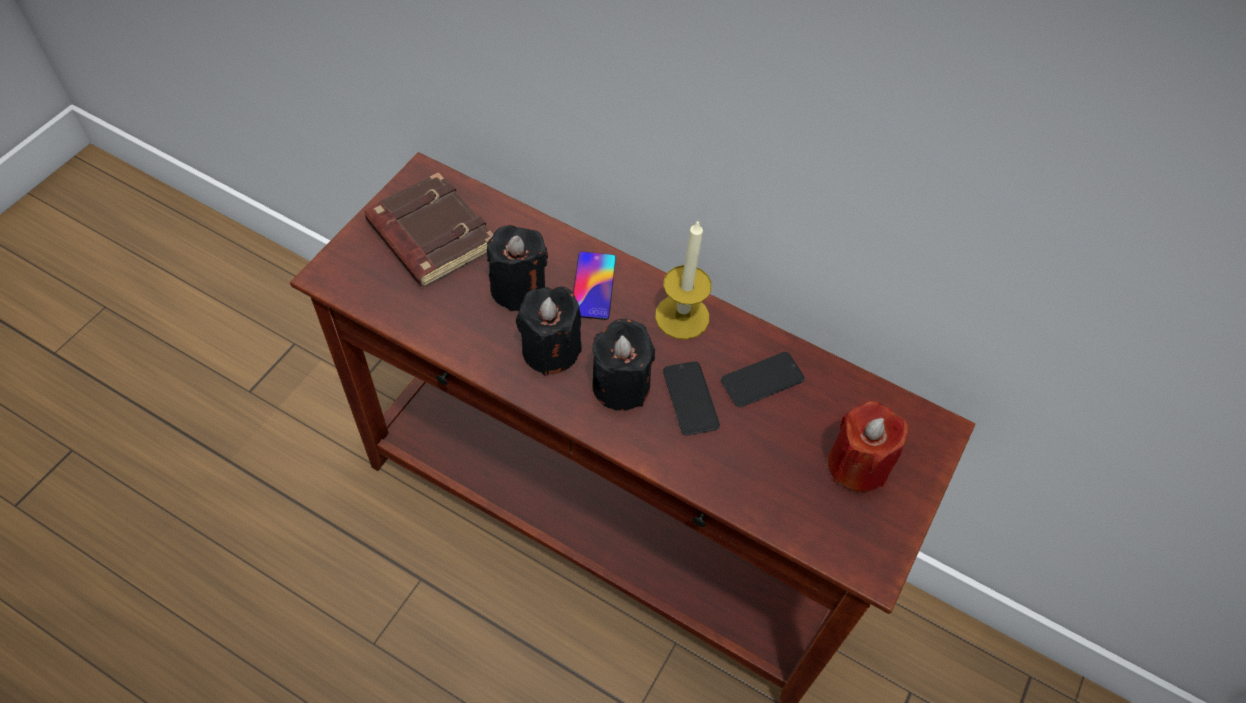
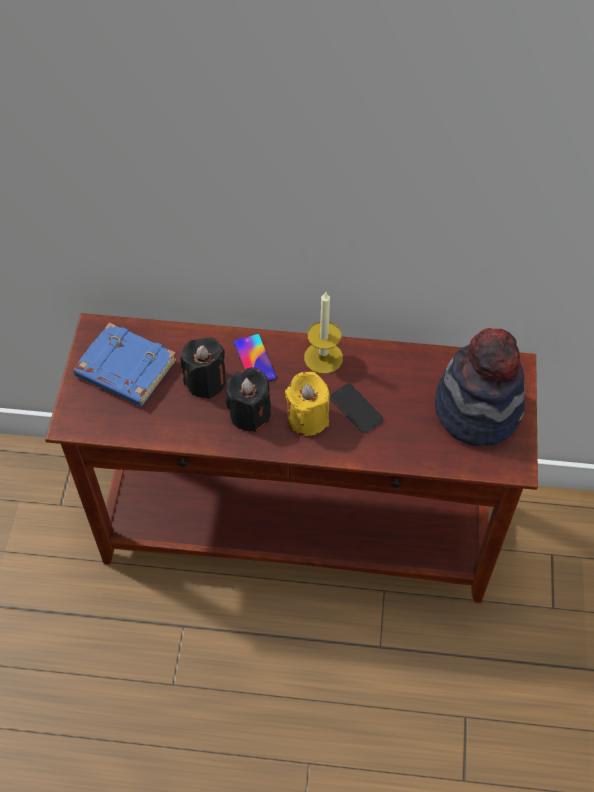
camera: 20 degrees left, 0 degrees up
brown book [364,172,494,287] -> blue book [73,323,177,406]
black candle [592,319,655,411] -> yellow candle [285,372,329,436]
phone [721,352,805,407] -> none
red candle [828,401,909,492] -> hat [435,328,525,446]

